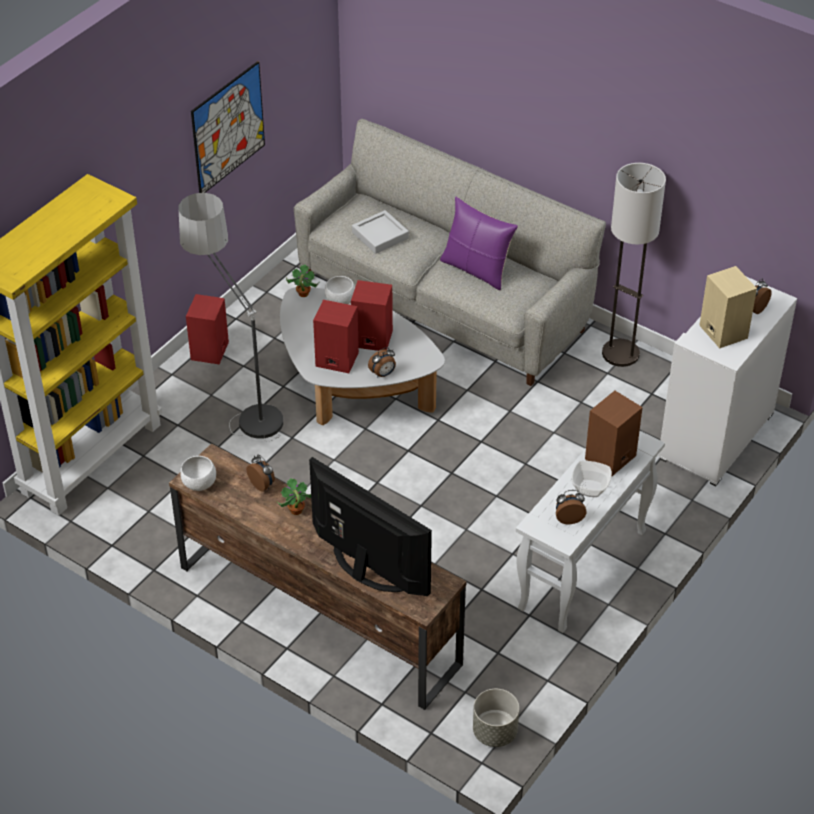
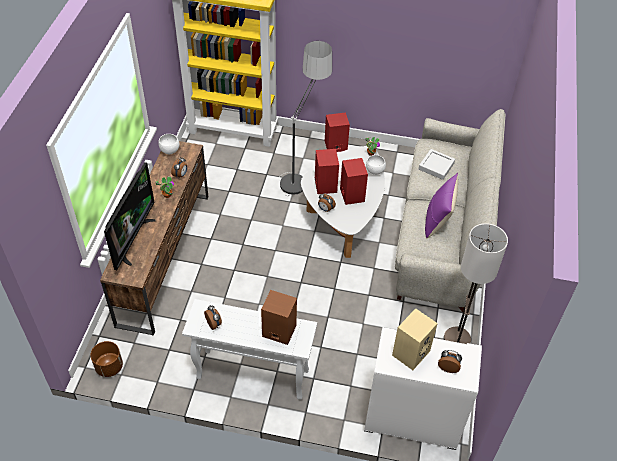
camera: 65 degrees right, 5 degrees up
picture [191,61,265,193] -> none
grey planter [473,689,519,747] -> brown planter [91,341,123,377]
bowl [572,461,612,497] -> none

